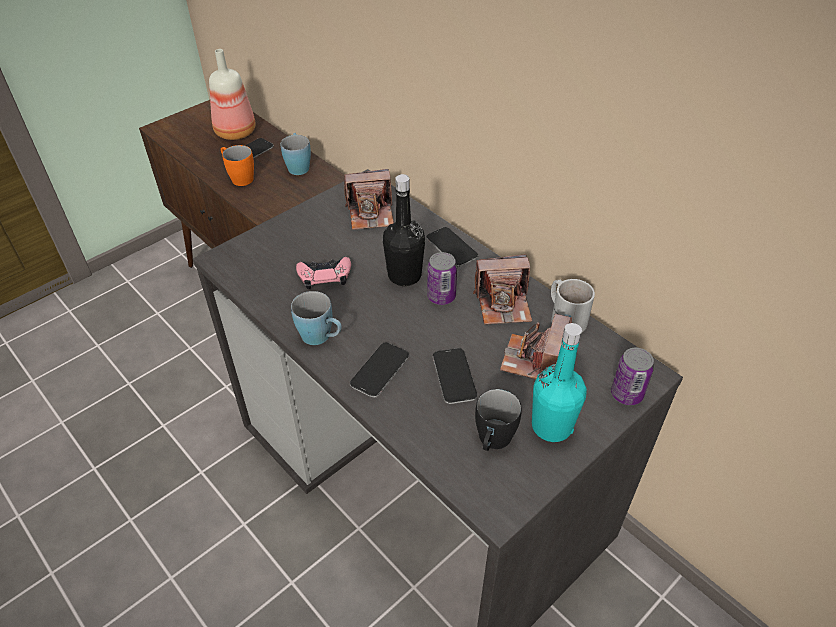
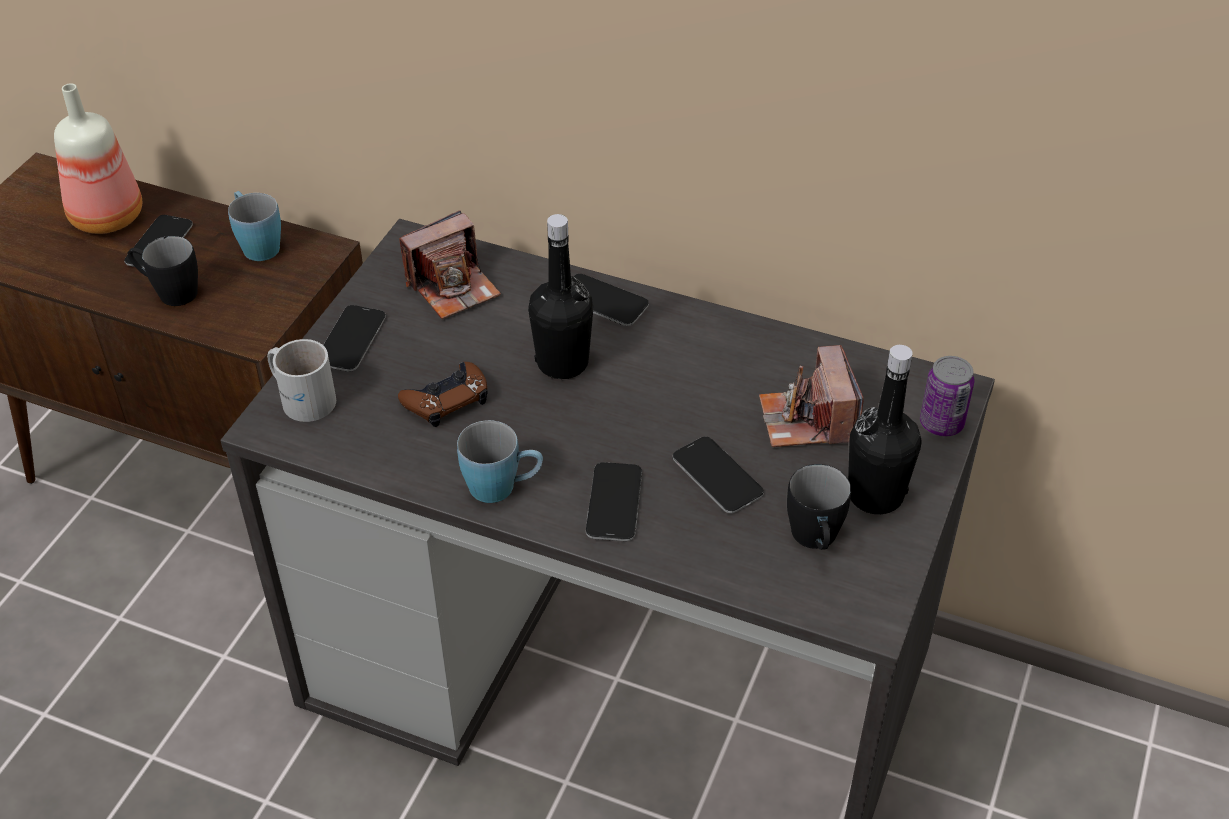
camera: 25 degrees left, 0 degrees up
orange mug [221,145,254,186] -> black mug [127,236,198,306]
pink game controller [296,257,351,289] -> brown game controller [398,362,488,427]
can [427,252,457,305] -> none
camera [473,254,532,325] -> none
turquoise bottle [532,323,587,442] -> black bottle [848,345,921,514]
white mug [551,279,595,332] -> white mug moved to [267,339,336,422]
none -> phone [324,305,386,372]

